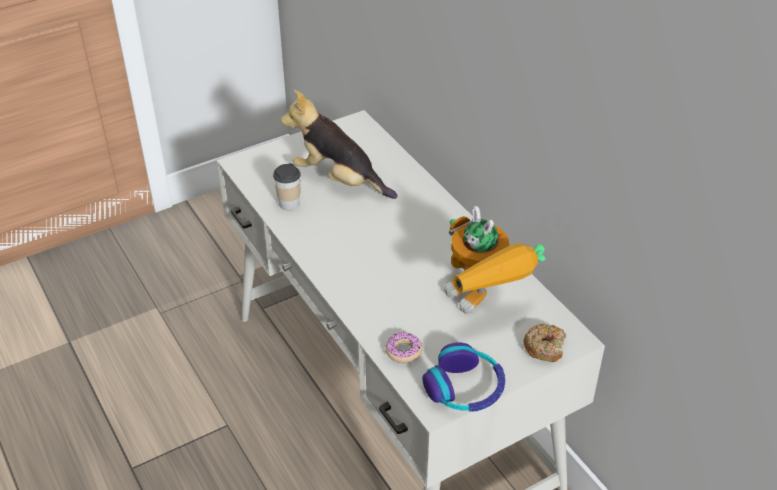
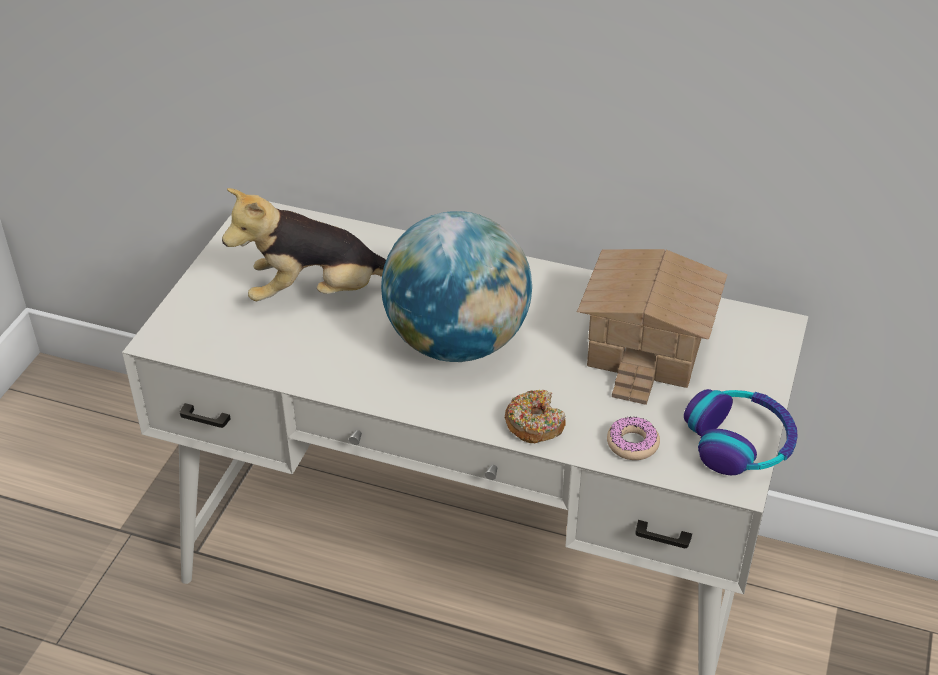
camera: 40 degrees left, 0 degrees up
cup [273,163,301,210] -> none
toy robot [444,206,545,314] -> toy house [577,249,727,405]
donut [523,324,566,362] -> donut moved to [505,390,566,443]
none -> globe [381,211,532,362]

